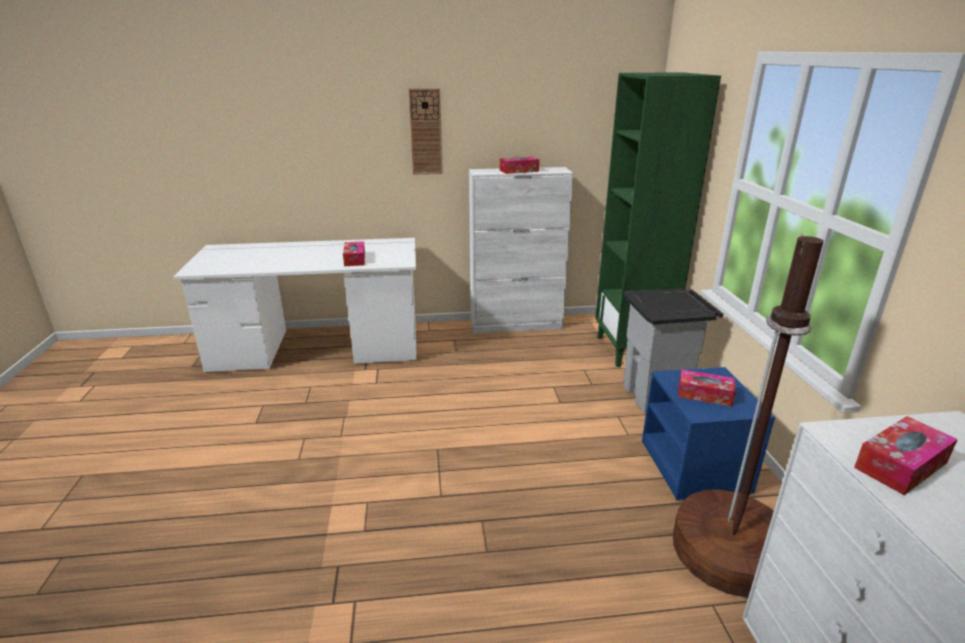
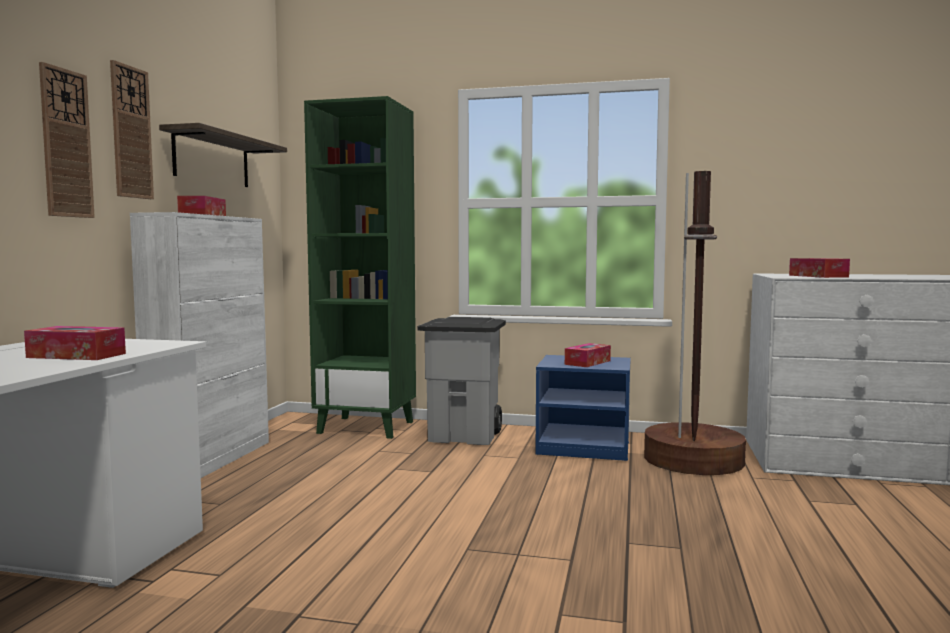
camera: 70 degrees left, 20 degrees down
none -> wall clock [110,60,154,199]
none -> shelf [159,123,287,187]

